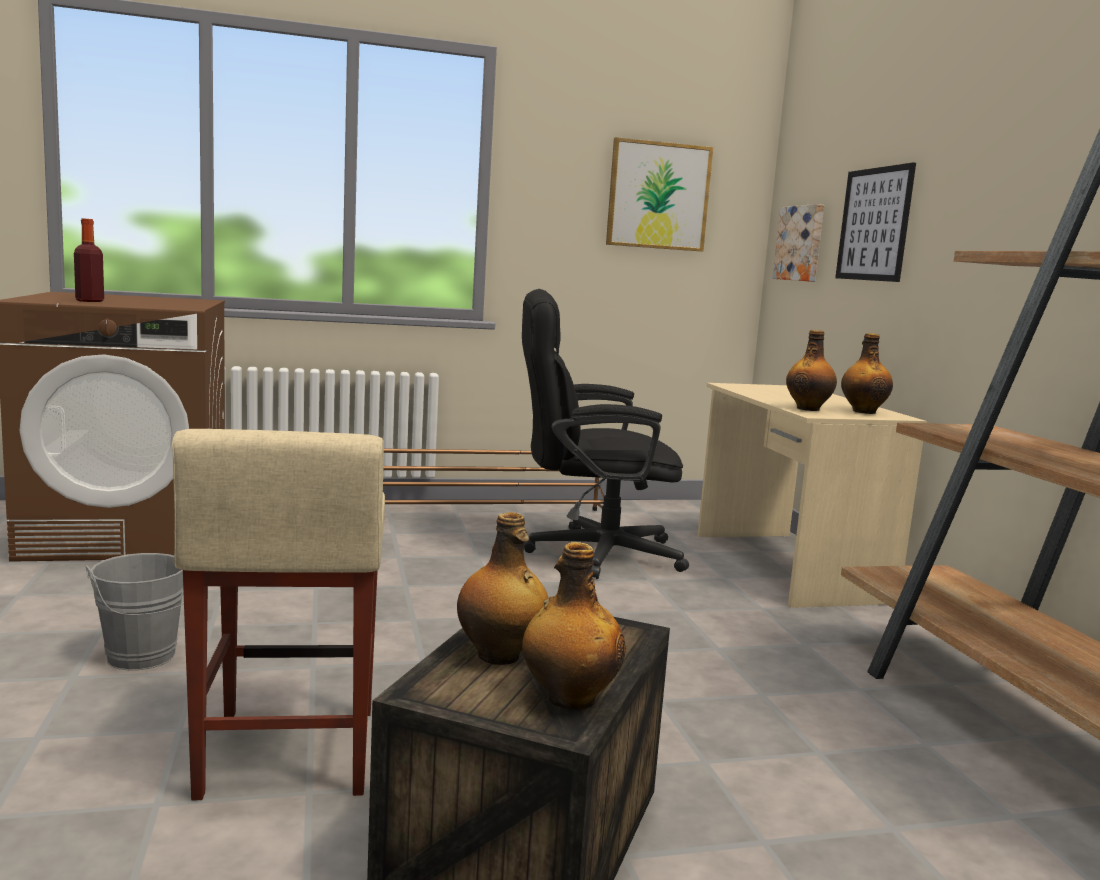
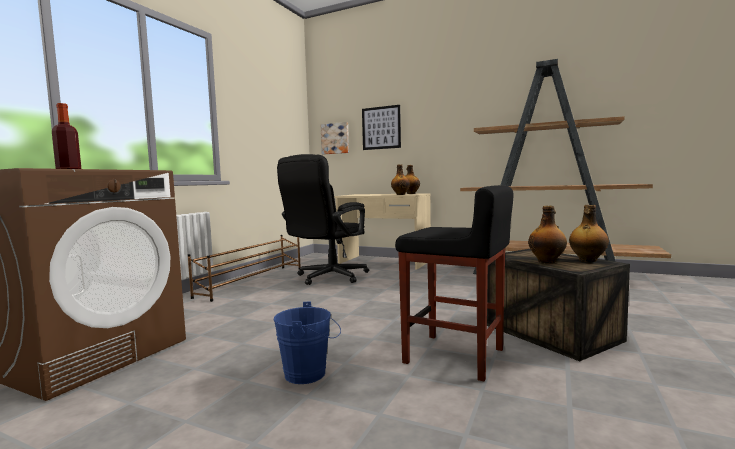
camera: 50 degrees left, 5 degrees down
grey bucket [86,553,184,670] -> blue bucket [274,302,341,384]
beige stool [172,429,385,800] -> black stool [395,185,513,381]
picture [606,137,713,252] -> none

